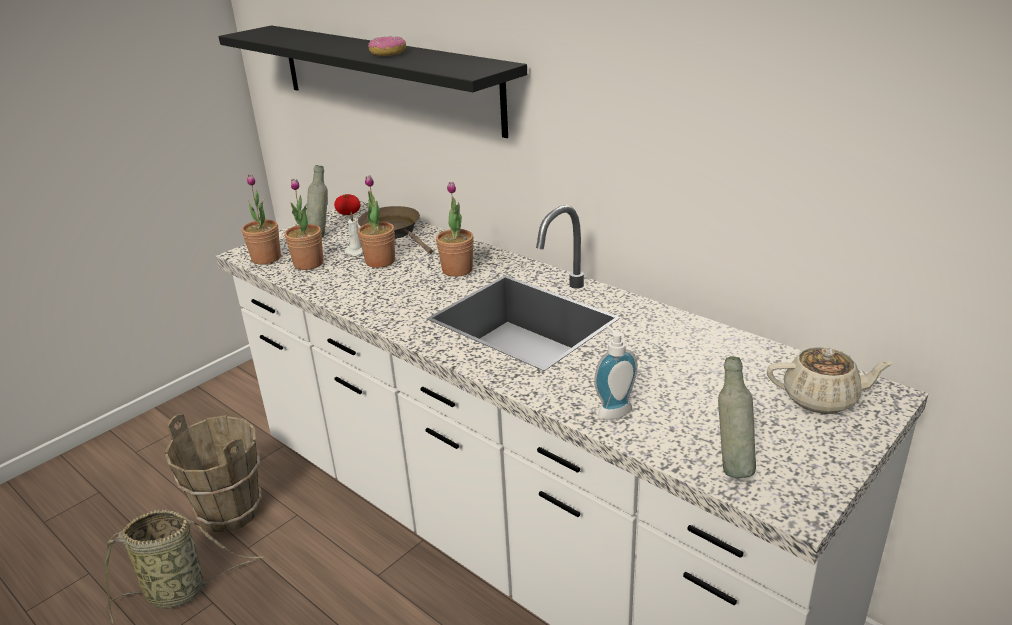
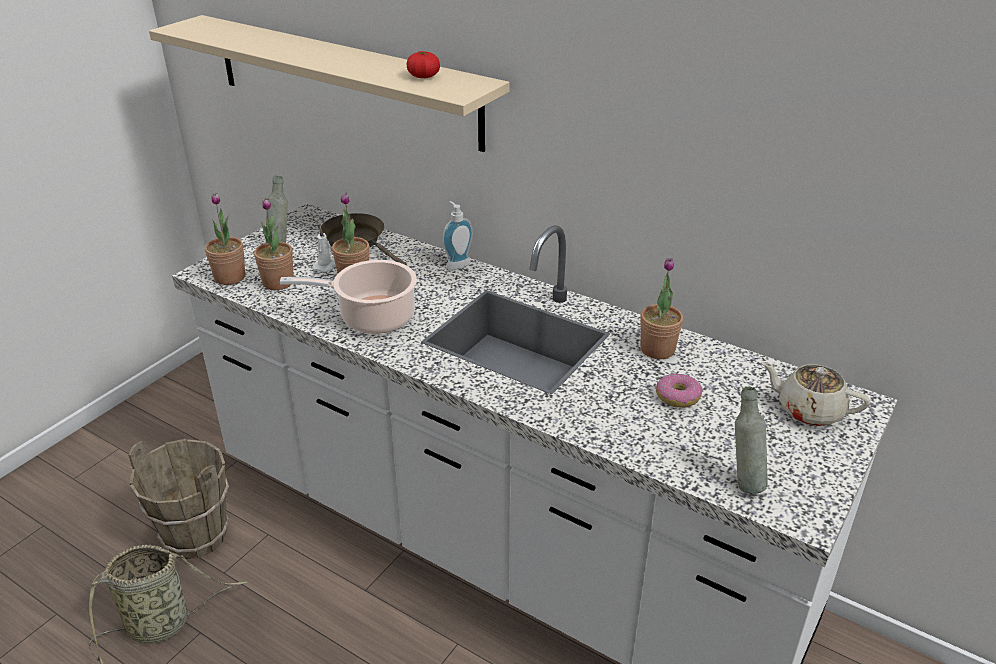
camera: 10 degrees left, 5 degrees up
black shelf [218,25,527,138] -> beige shelf [149,15,509,152]
tomato [334,194,360,215] -> tomato moved to [407,51,440,78]
donut [368,37,406,56] -> donut moved to [656,374,703,408]
potted plant [436,182,474,277] -> potted plant moved to [640,258,683,359]
soap dispenser [594,325,638,420] -> soap dispenser moved to [442,201,473,270]
beige teapot [767,347,894,414] -> beige teapot turned 150 degrees counterclockwise [761,362,870,426]
none -> cooking pot [280,260,417,334]

